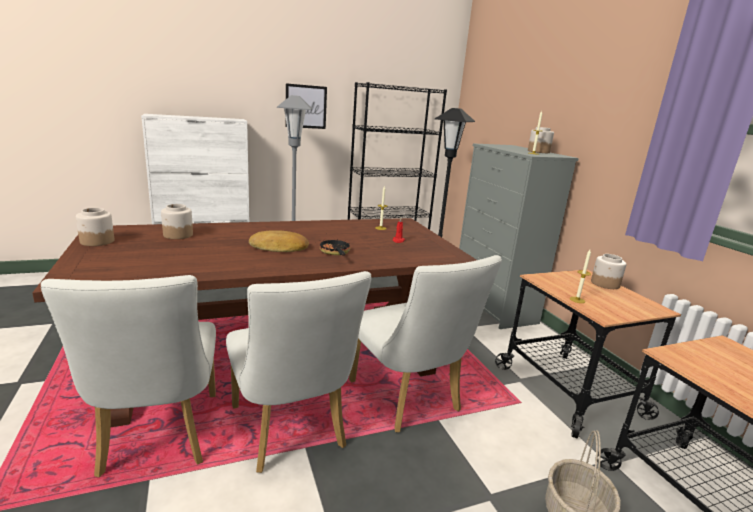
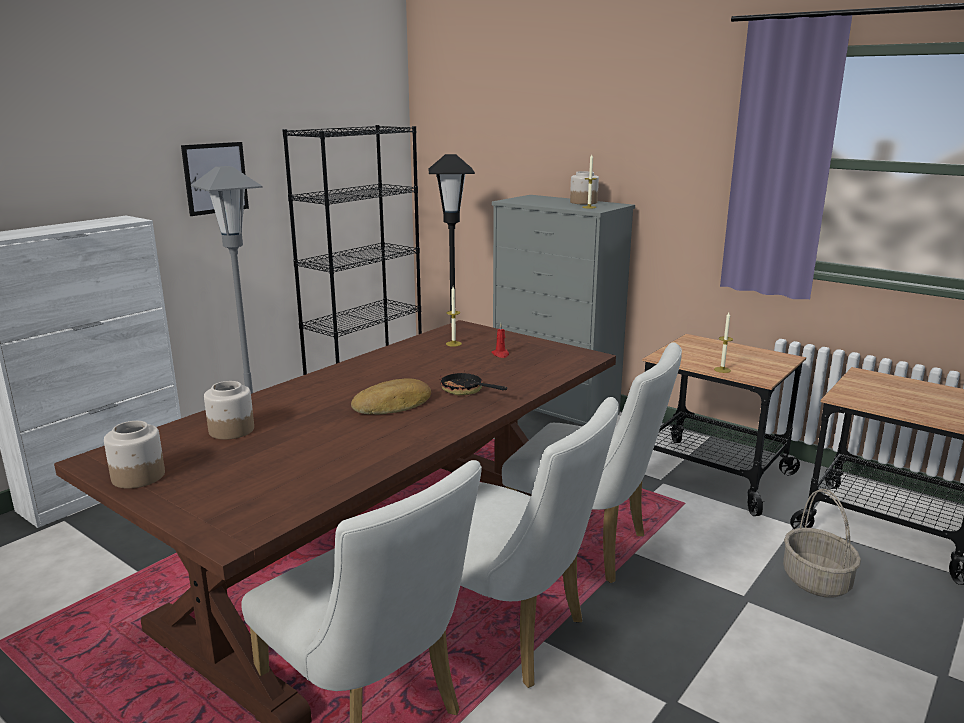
camera: 30 degrees left, 0 degrees up
jar [591,254,627,289] -> none

